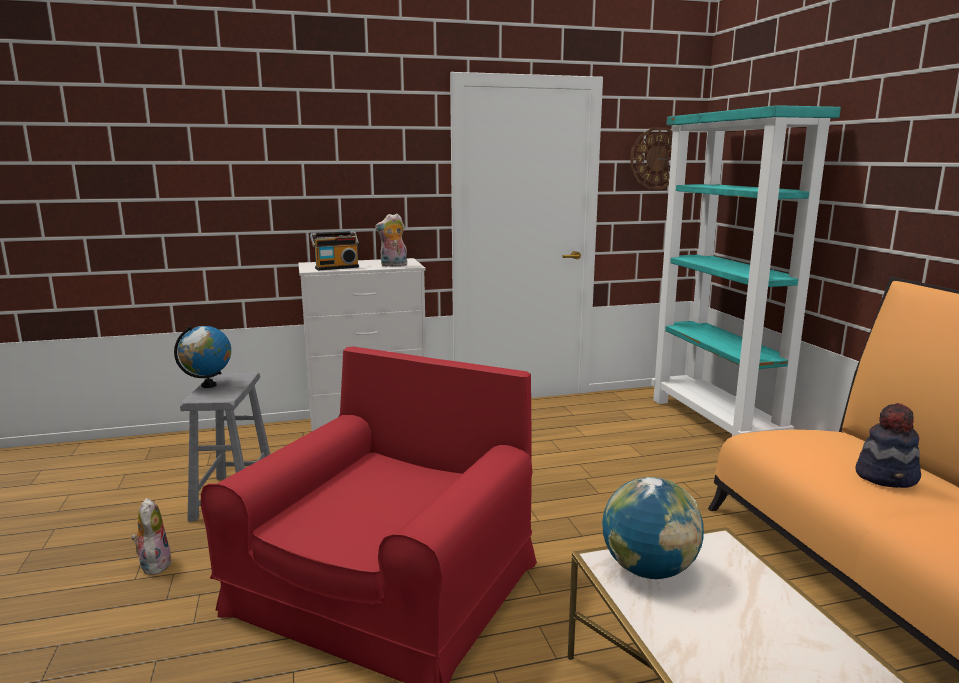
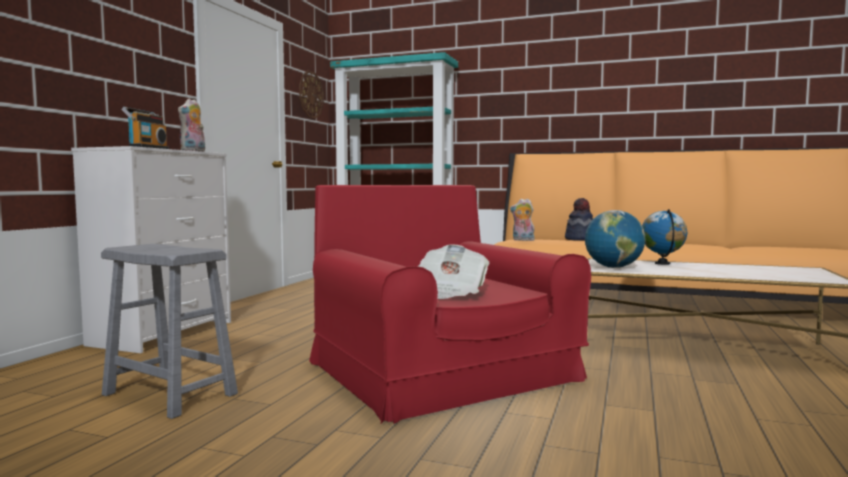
camera: 55 degrees left, 10 degrees down
plush toy [131,498,172,575] -> plush toy moved to [510,199,536,241]
globe [174,326,231,388] -> globe moved to [642,209,687,265]
none -> newspaper [418,244,490,299]

